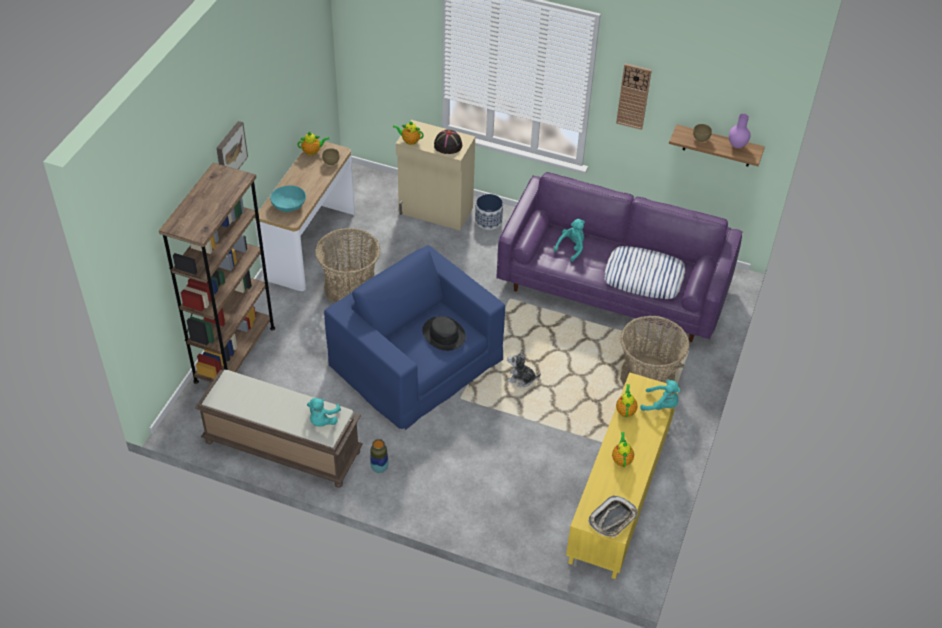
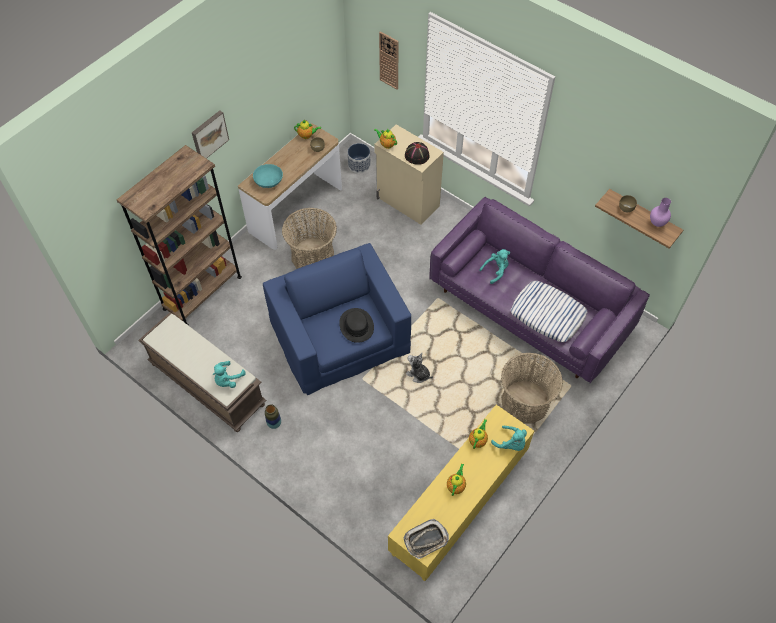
camera: 20 degrees right, 10 degrees up
planter [475,194,503,230] -> planter moved to [348,143,371,173]
wall clock [616,64,652,130] -> wall clock moved to [379,31,399,89]

